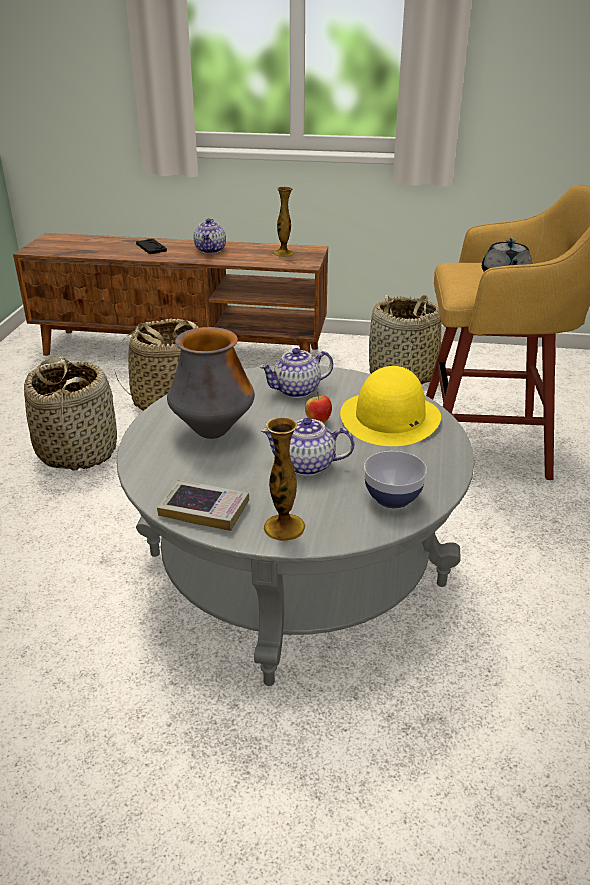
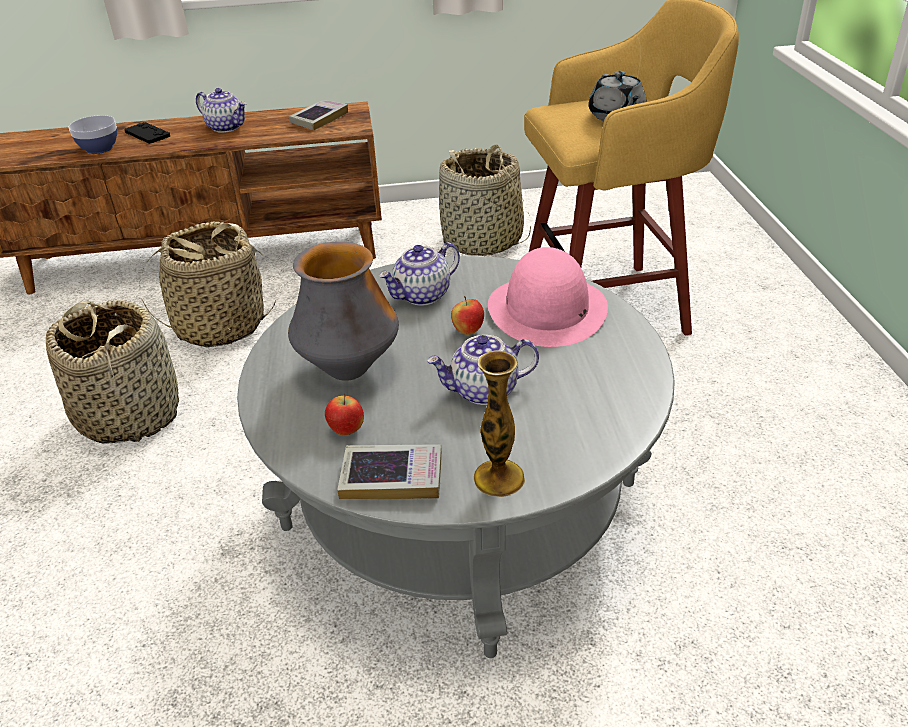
camera: 15 degrees left, 5 degrees up
teapot [193,219,226,254] -> teapot turned 45 degrees counterclockwise [196,88,247,133]
vase [272,187,294,257] -> book [289,100,348,130]
yellow hat [340,366,441,446] -> pink hat [488,247,608,347]
bowl [364,451,427,508] -> bowl moved to [69,115,117,154]
none -> apple [325,393,364,435]

